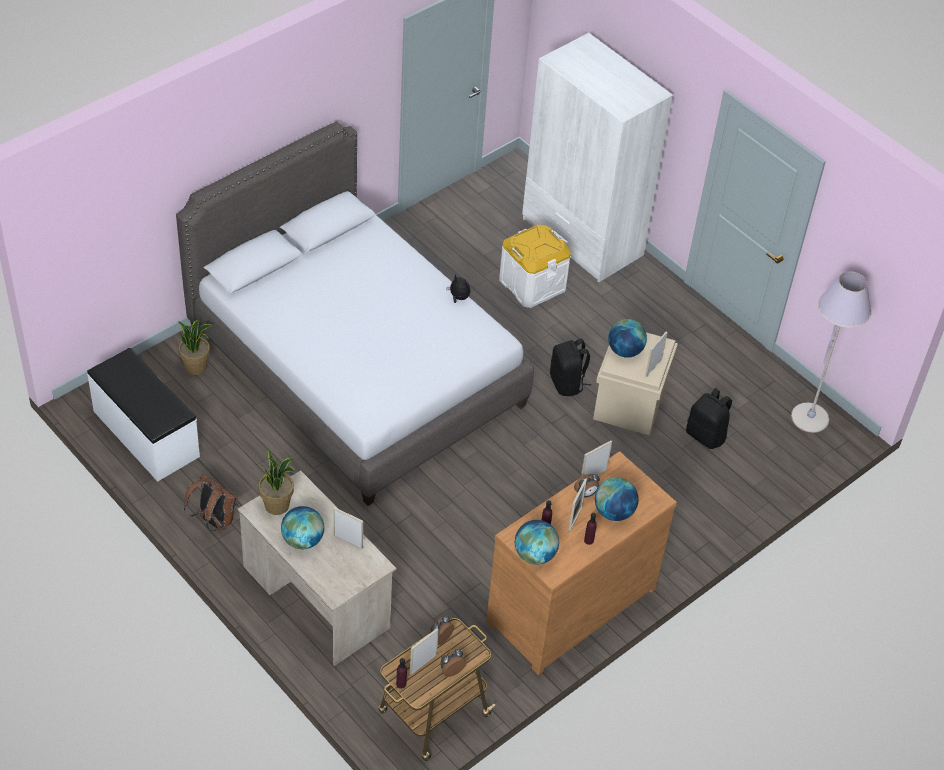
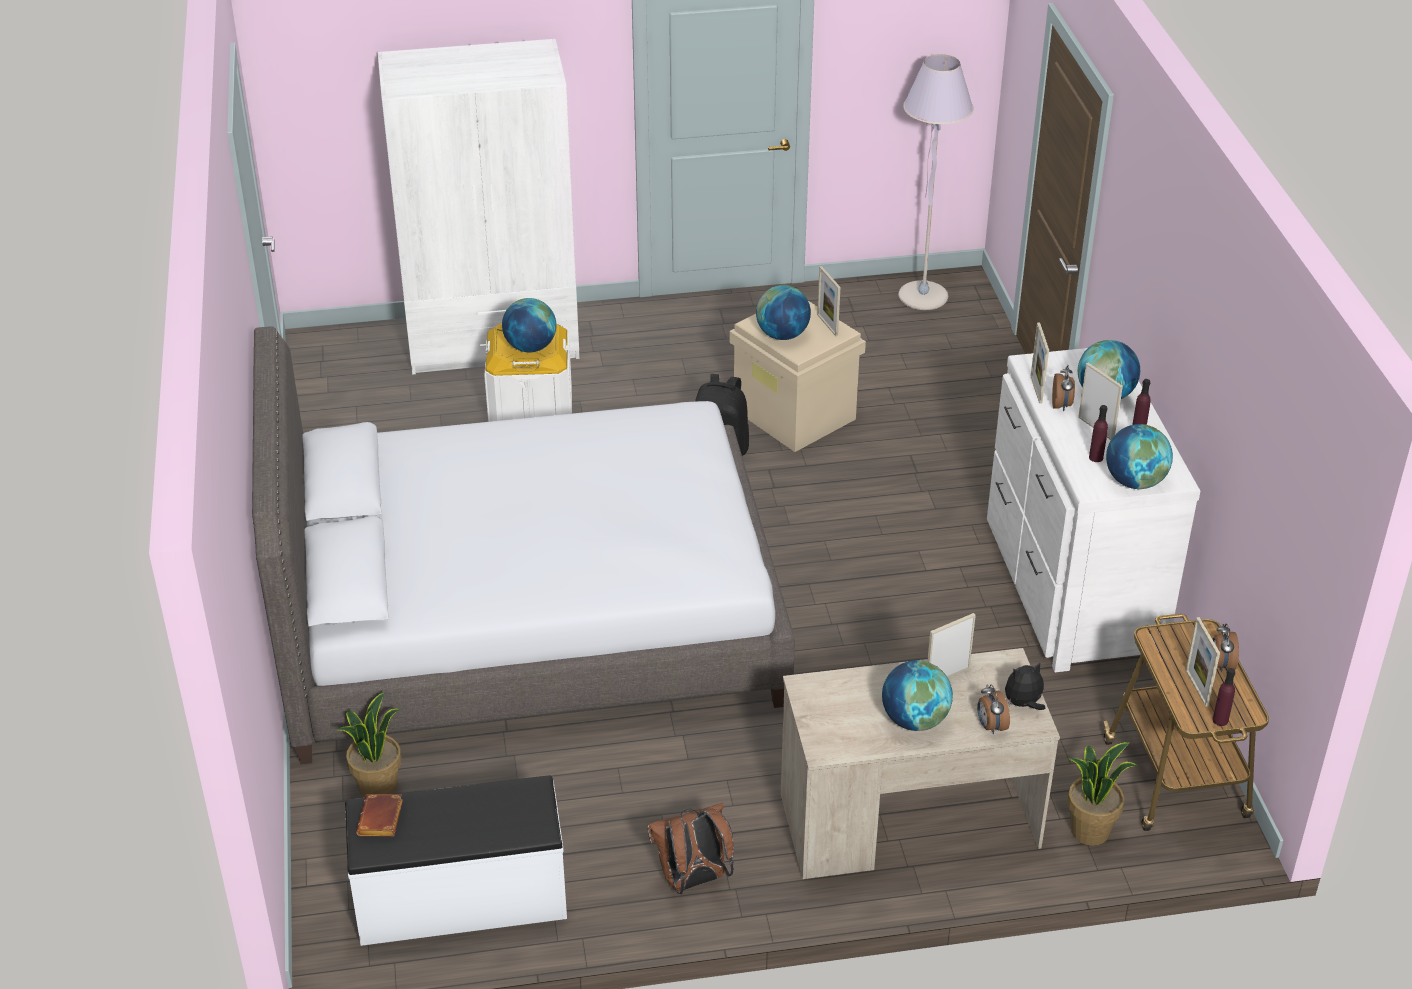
camera: 55 degrees left, 10 degrees down
potted plant [258,450,295,515] -> potted plant moved to [1067,742,1138,846]
alarm clock [430,616,454,645] -> alarm clock moved to [977,685,1010,734]
plush toy [446,274,470,303] -> plush toy moved to [1005,662,1045,710]
brown dresser [486,451,677,675] -> white dresser [987,348,1201,672]
black backpack [686,388,732,449] -> none
none -> brown book [356,794,403,837]
none -> globe [502,298,556,352]

